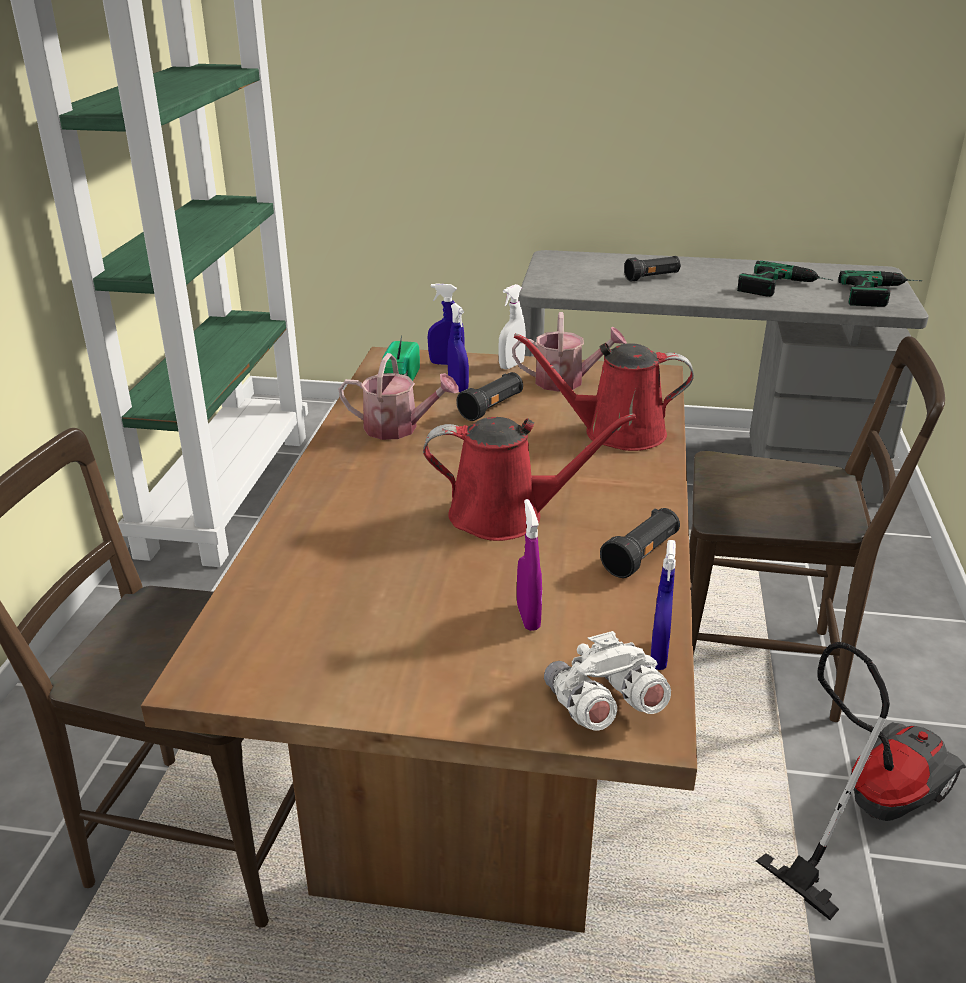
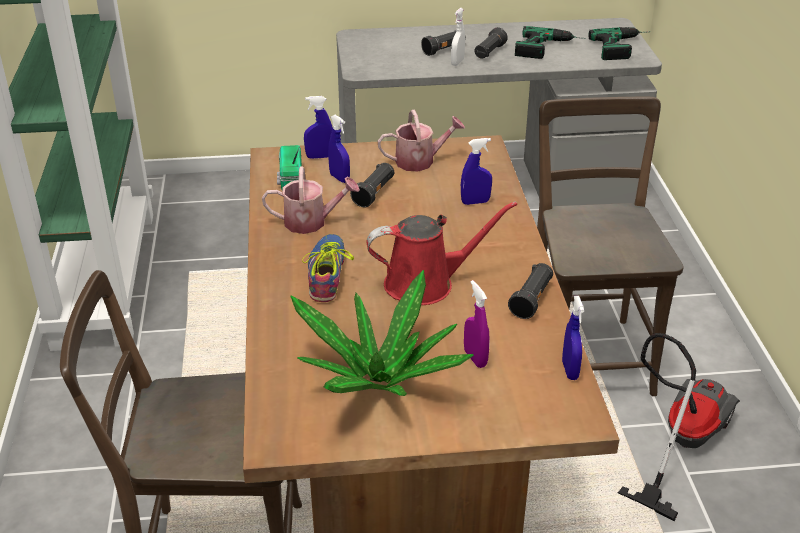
camera: 15 degrees left, 5 degrees up
white spray bottle [498,284,526,369] -> white spray bottle moved to [451,8,465,66]
red watering can [514,333,694,451] -> blue spray bottle [461,138,492,205]
white binoculars [544,631,671,731] -> none
brown chair [689,336,945,722] -> brown chair turned 90 degrees counterclockwise [537,97,684,396]
none -> potted plant [290,270,474,396]
none -> shoe [302,234,354,302]
none -> black flashlight [474,27,508,59]

